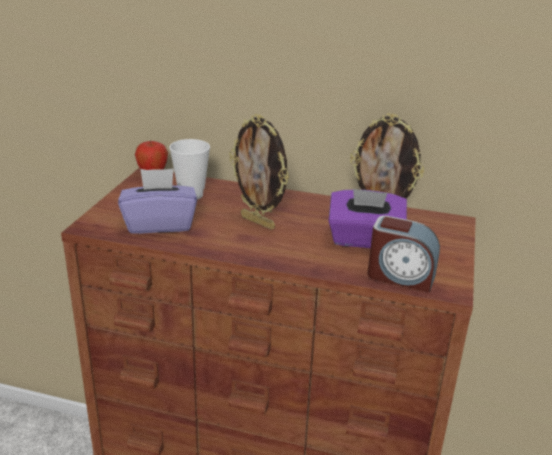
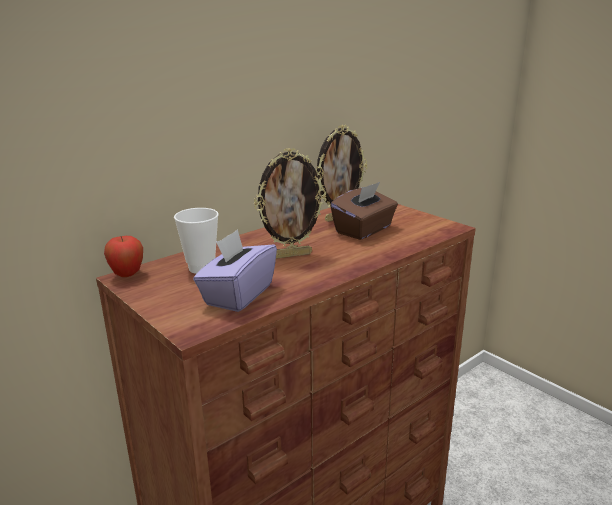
camera: 55 degrees left, 5 degrees down
purple tissue box [328,188,407,248] -> brown tissue box [330,182,398,240]
alarm clock [368,216,440,292] -> none

